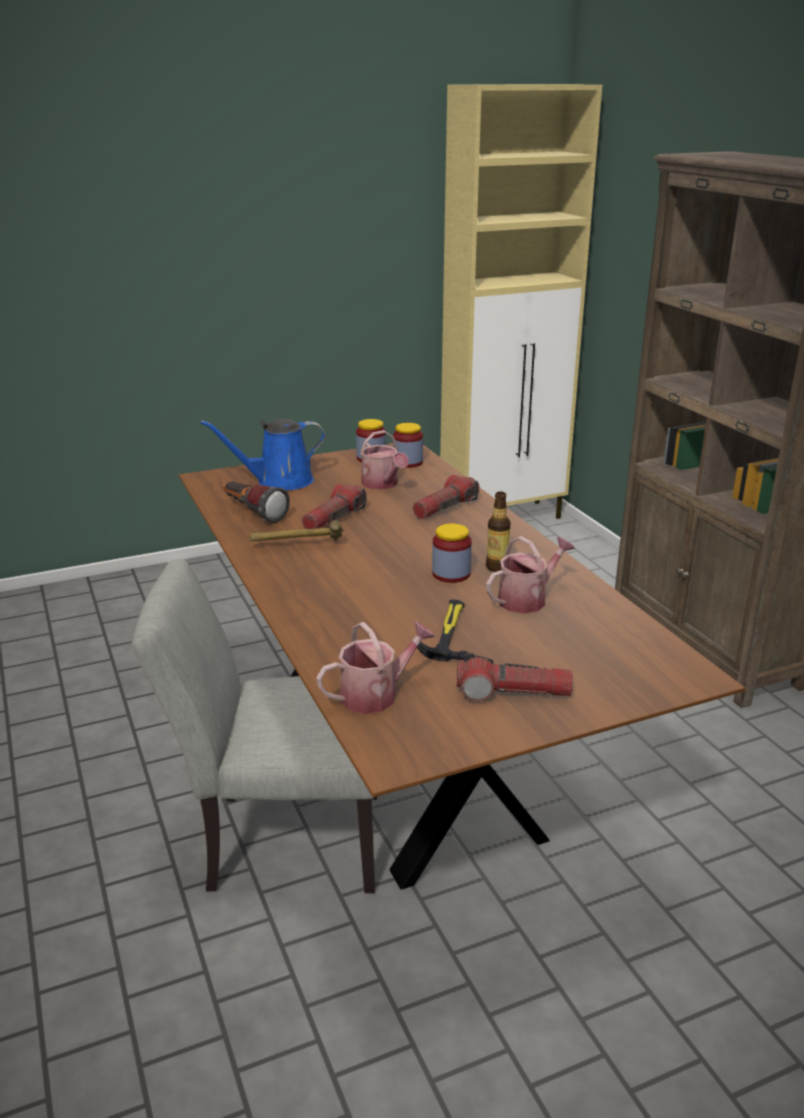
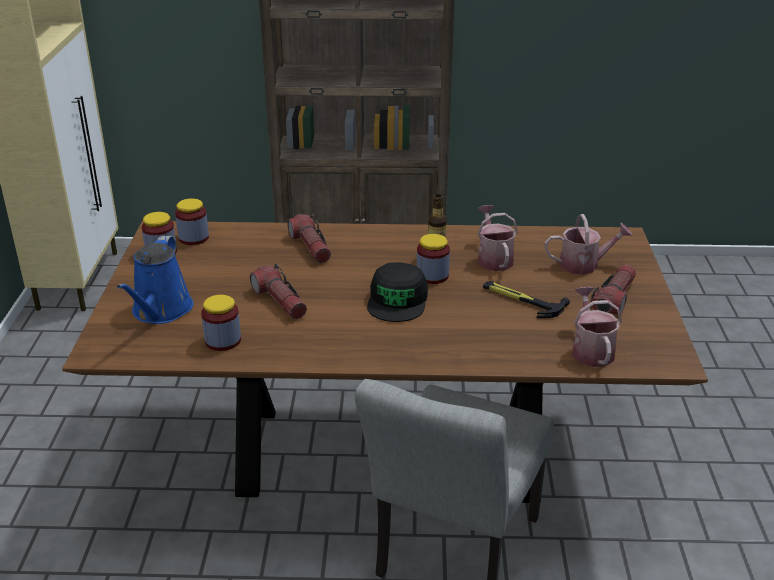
camera: 65 degrees left, 5 degrees up
flashlight [223,481,290,523] -> jar [201,295,241,351]
hammer [250,521,343,541] -> none
watering can [360,430,409,490] -> watering can moved to [545,214,632,275]
none -> black cap [367,263,428,322]

